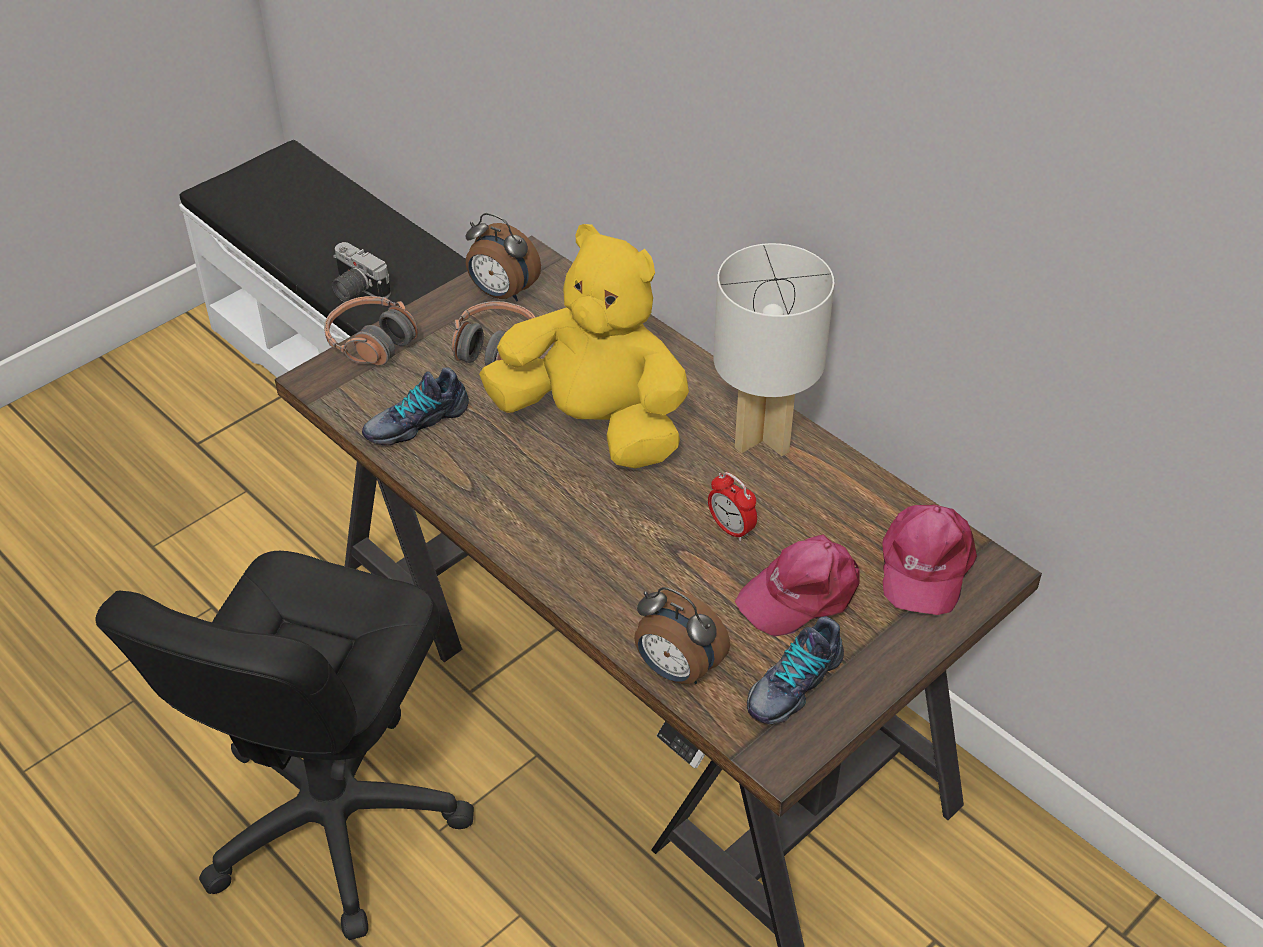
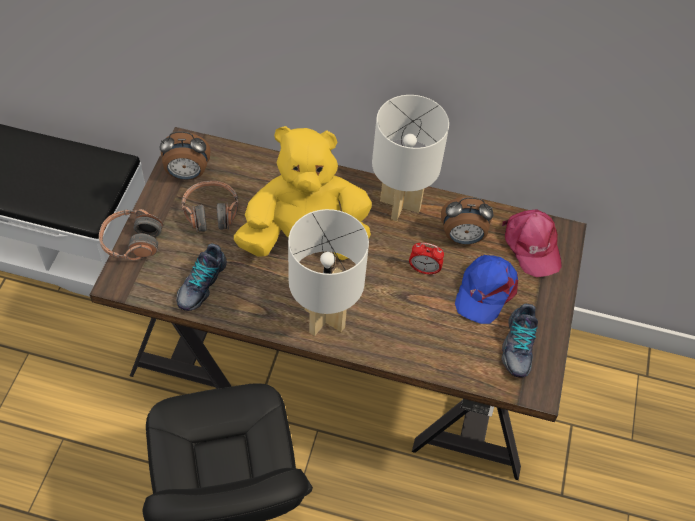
camera: 35 degrees left, 10 degrees up
camera [332,242,391,302] -> none
alarm clock [634,587,730,684] -> alarm clock moved to [441,197,494,244]
pink cap [735,535,860,637] -> blue cap [455,255,518,324]
none -> white table lamp [288,209,369,336]

